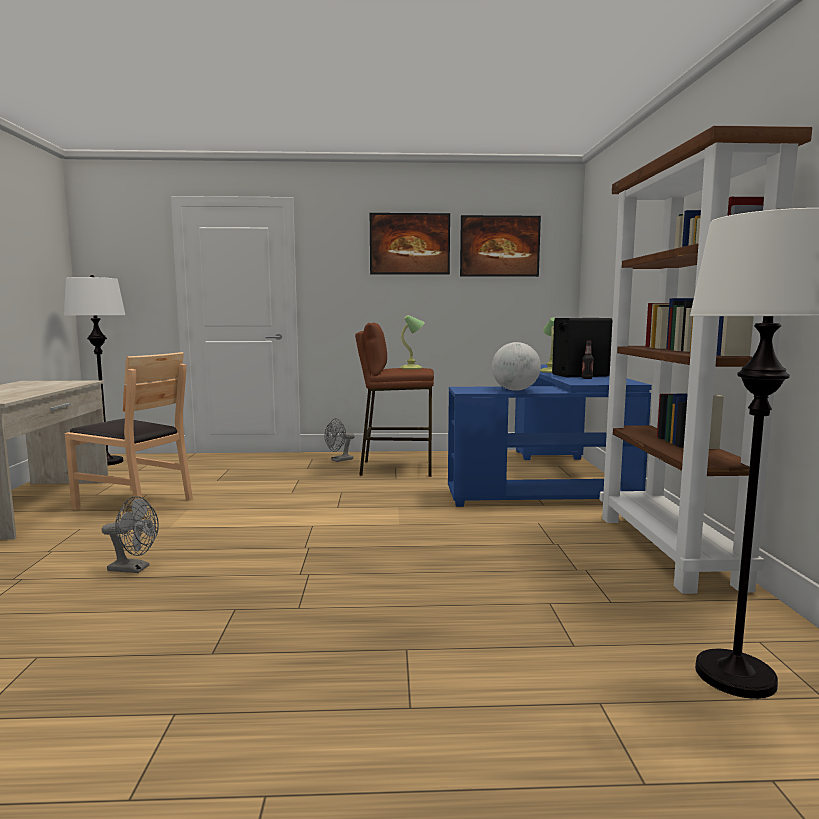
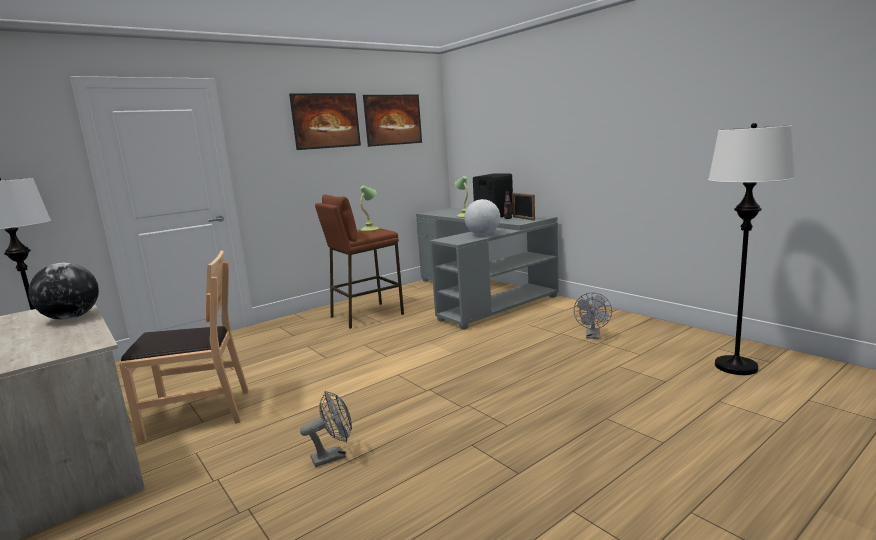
camera: 35 degrees left, 5 degrees up
grey fan [324,418,355,462] -> grey fan moved to [574,292,612,339]
blue desk [448,365,652,507] -> grey desk [416,208,559,330]
brown bookcase [600,126,812,594] -> none
none -> globe [28,263,99,320]
none -> picture frame [512,193,535,221]

